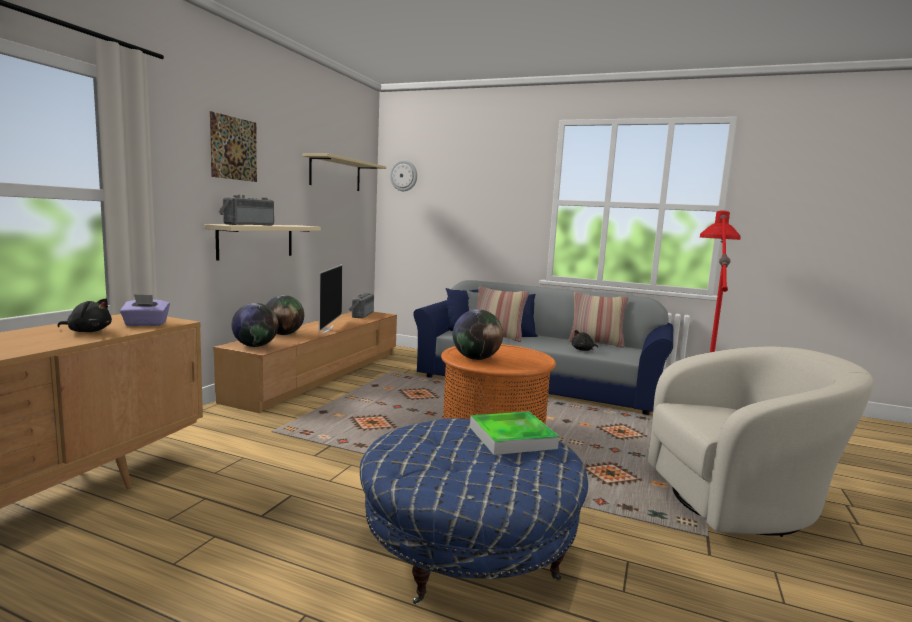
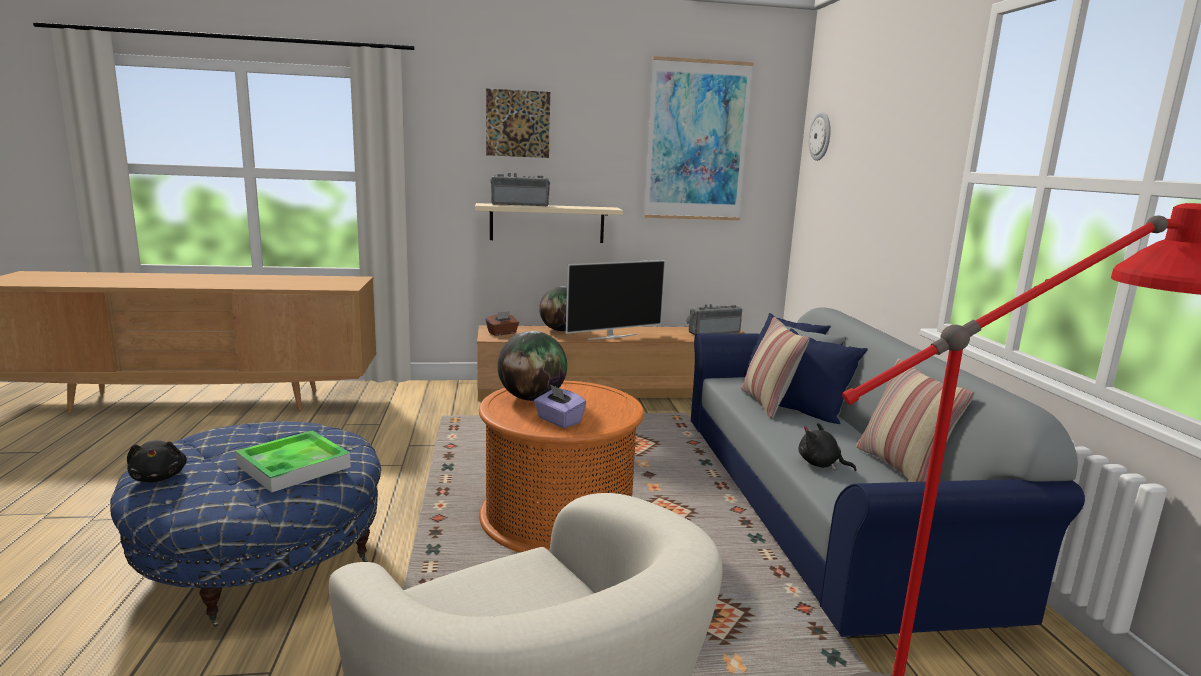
camera: 60 degrees right, 5 degrees up
black plush toy [57,298,112,332] -> black plush toy moved to [127,440,187,482]
purple tissue box [120,294,170,326] -> purple tissue box moved to [534,384,586,428]
globe [232,303,278,347] -> brown tissue box [486,311,519,336]
beige shelf [302,153,386,191] -> picture [644,56,754,220]

